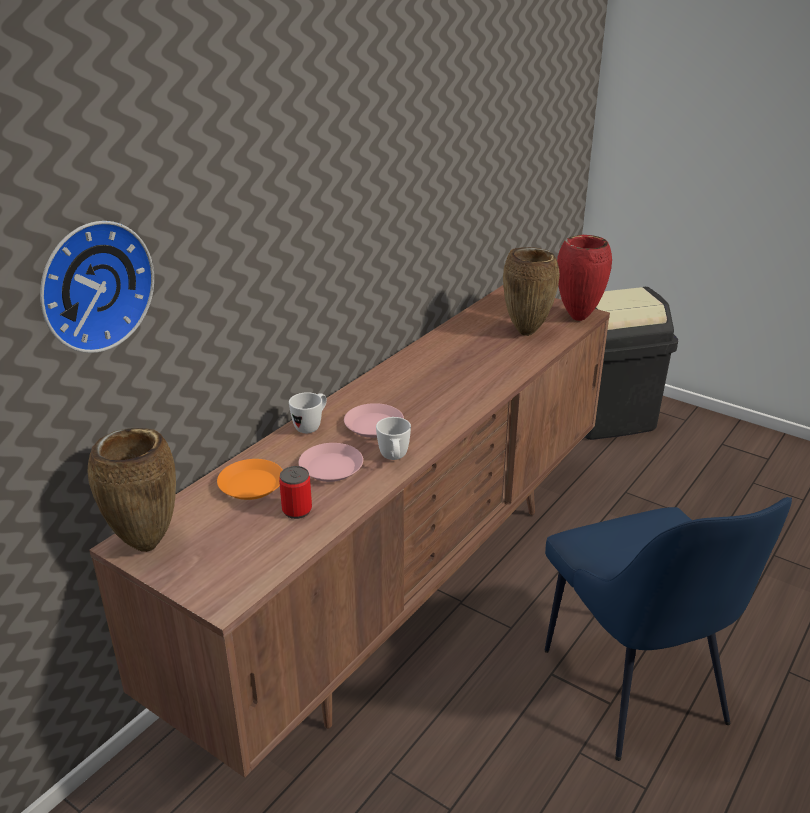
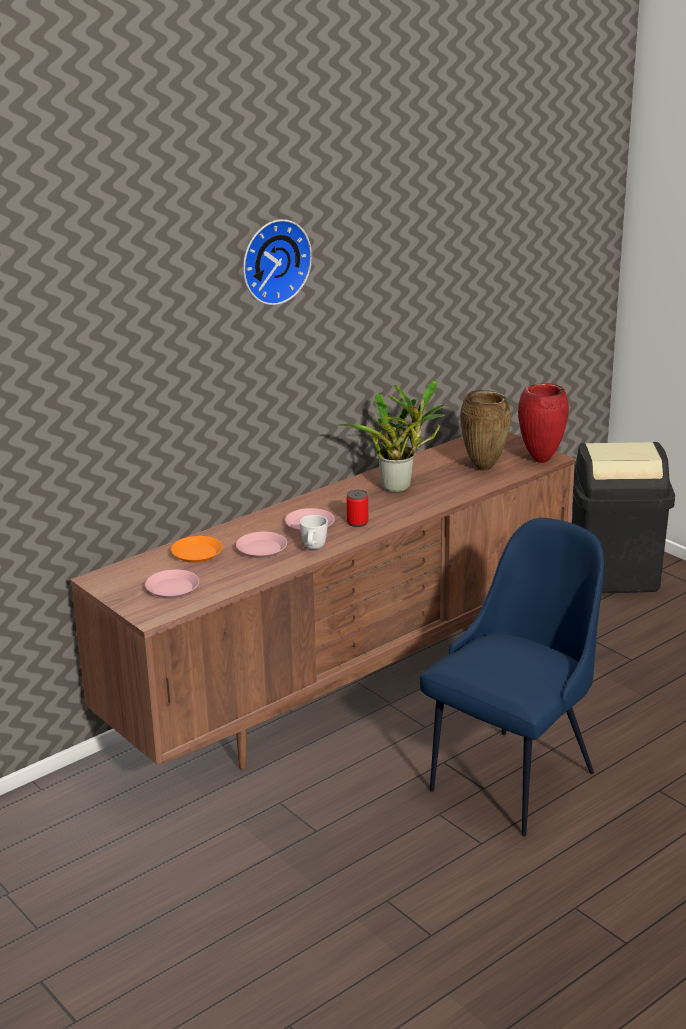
camera: 15 degrees right, 5 degrees down
wall clock [40,221,154,353] -> wall clock moved to [243,219,312,305]
brown vase [87,428,176,552] -> none
can [279,466,312,519] -> can moved to [347,490,368,527]
white mug [289,392,327,433] -> none
blue chair [545,497,792,761] -> blue chair turned 135 degrees counterclockwise [420,518,604,837]
none -> pink plate [145,569,199,599]
none -> potted plant [337,380,446,493]

